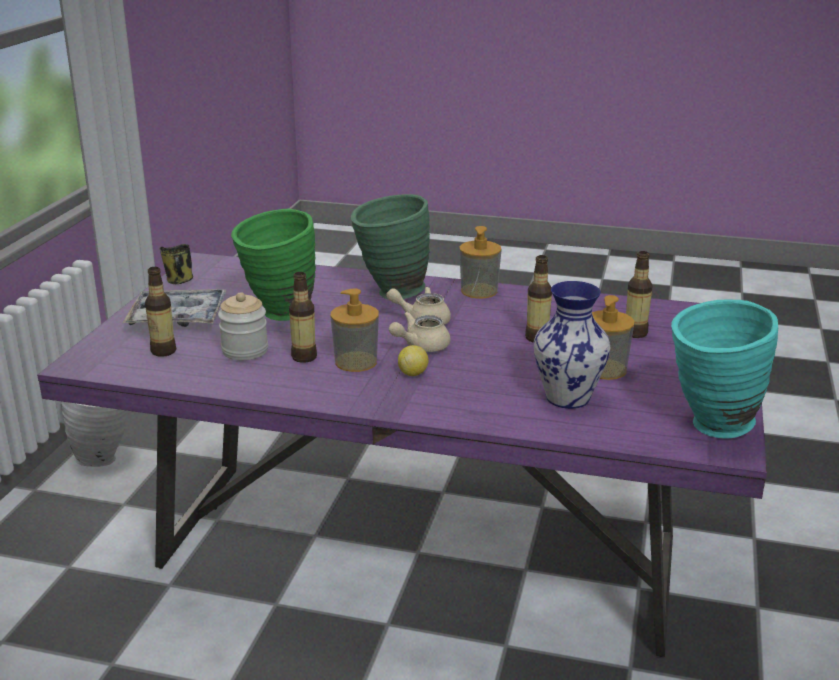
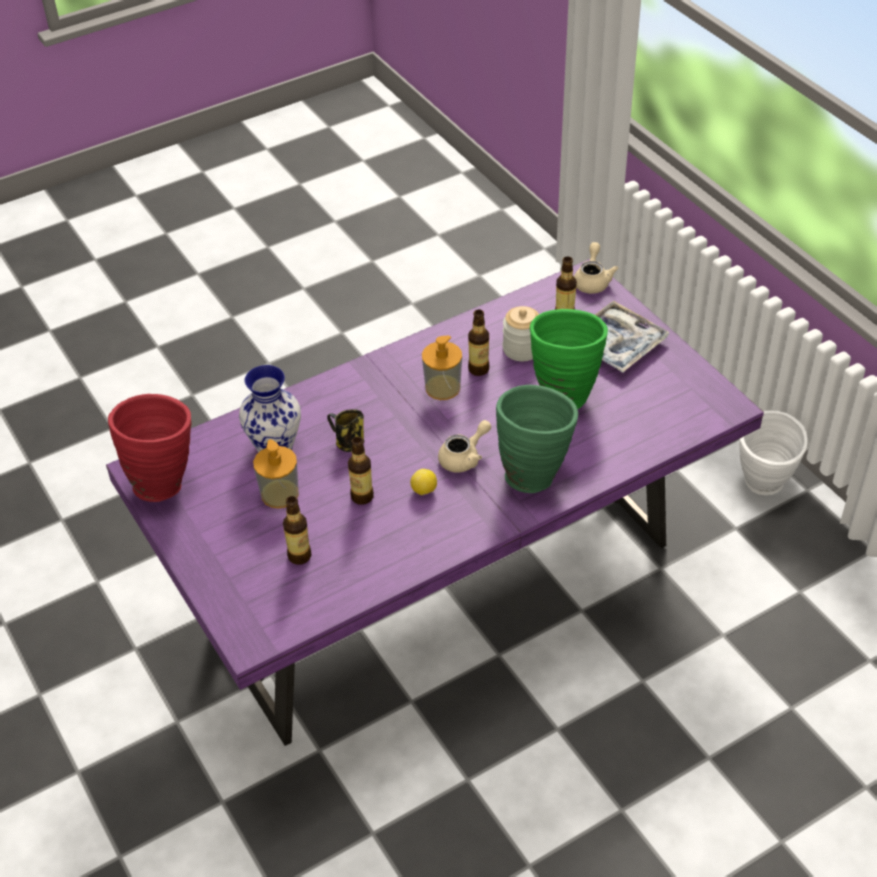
camera: 135 degrees right, 20 degrees up
mug [160,244,193,284] -> mug moved to [327,409,365,452]
beige teapot [389,312,451,352] -> beige teapot moved to [574,242,618,294]
lemon [398,345,429,376] -> lemon moved to [410,469,437,495]
soap dispenser [459,226,502,299] -> none
turquoise vase [671,300,778,439] -> red vase [108,394,191,502]

